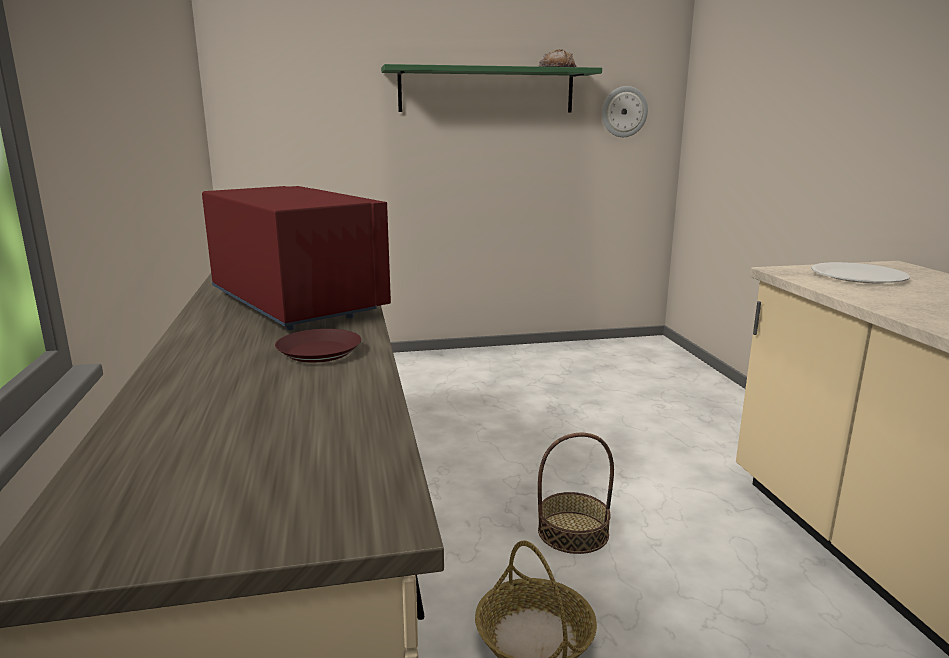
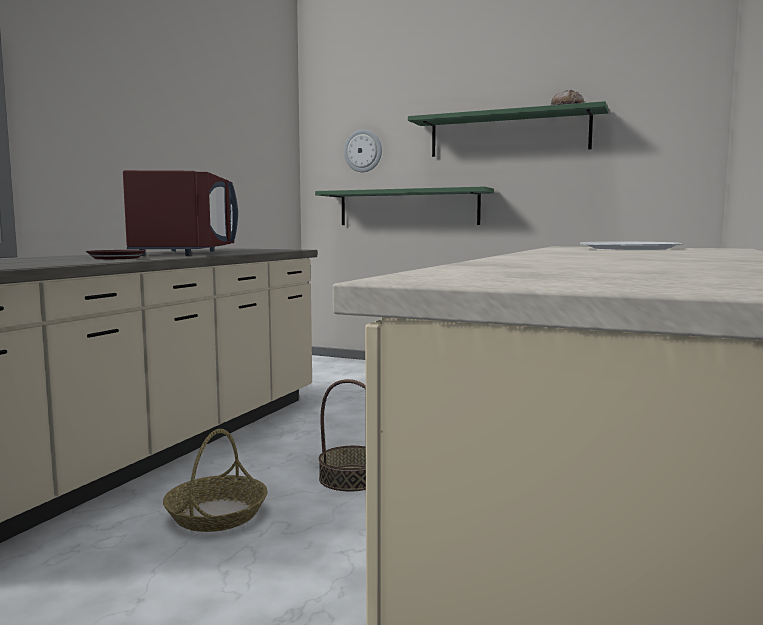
camera: 35 degrees right, 10 degrees down
wall clock [602,86,648,137] -> wall clock moved to [344,129,382,172]
none -> green shelf [315,186,494,225]

